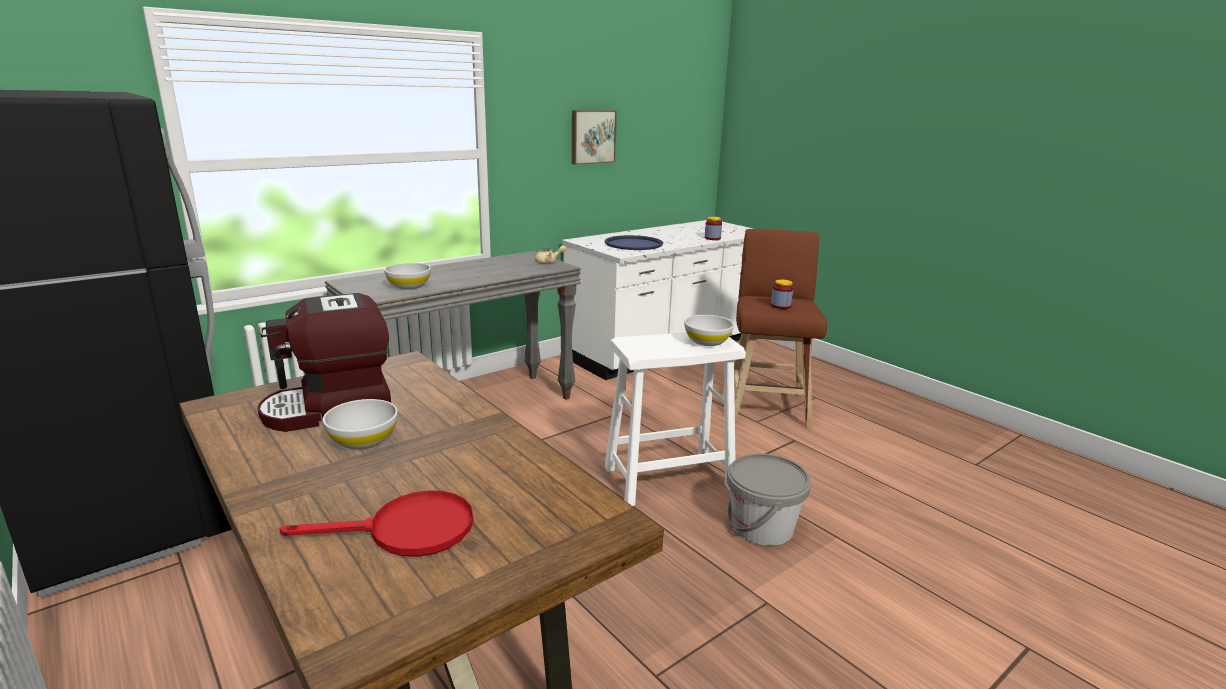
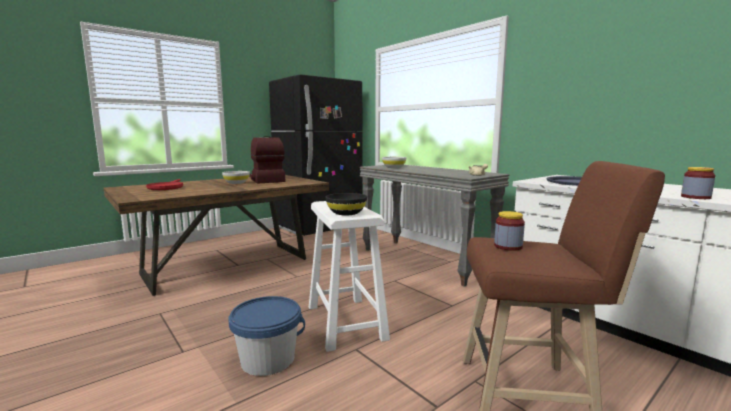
camera: 90 degrees right, 10 degrees down
picture [572,110,617,165] -> none
white bowl [684,315,734,346] -> black bowl [326,193,367,215]
grey bucket [727,454,811,546] -> blue bucket [228,296,305,376]

